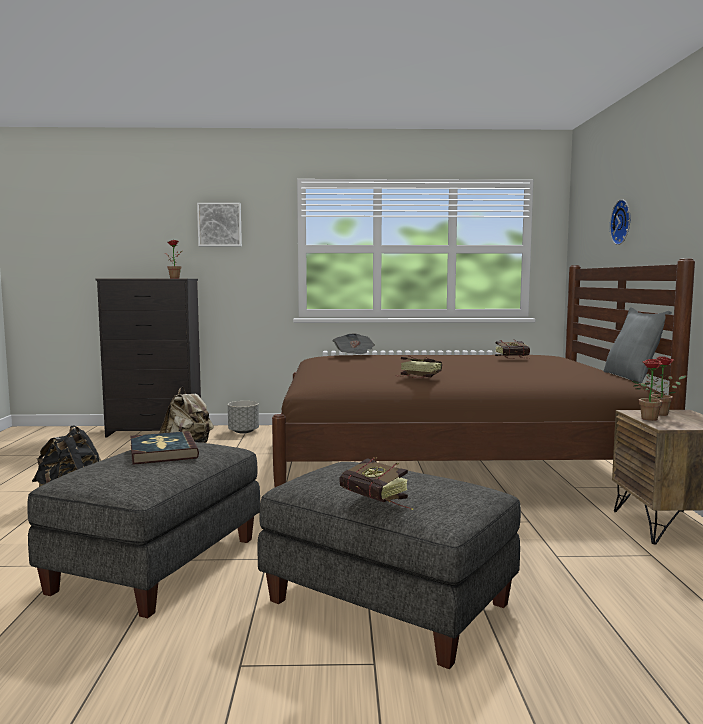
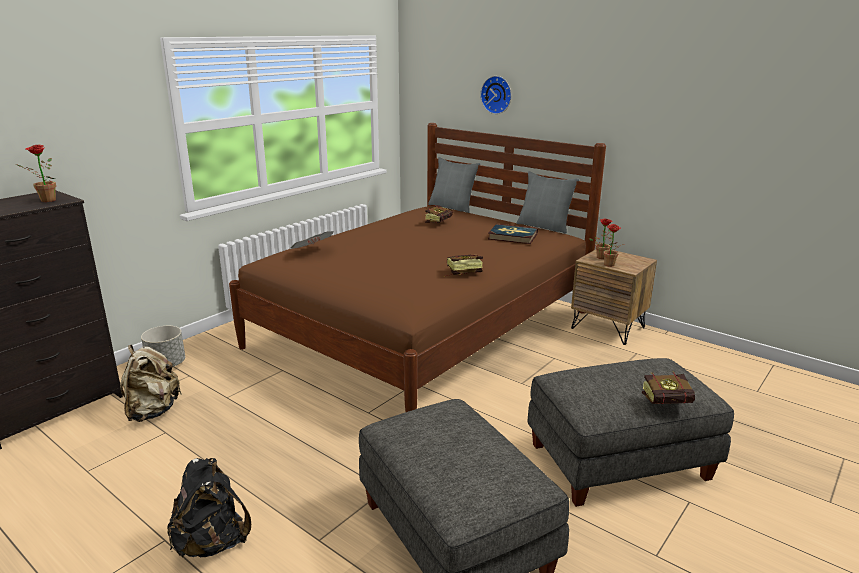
camera: 50 degrees left, 15 degrees up
book [130,431,199,465] -> book moved to [488,224,538,244]
picture [197,203,242,246] -> none
none -> grey pillow [428,157,480,213]

